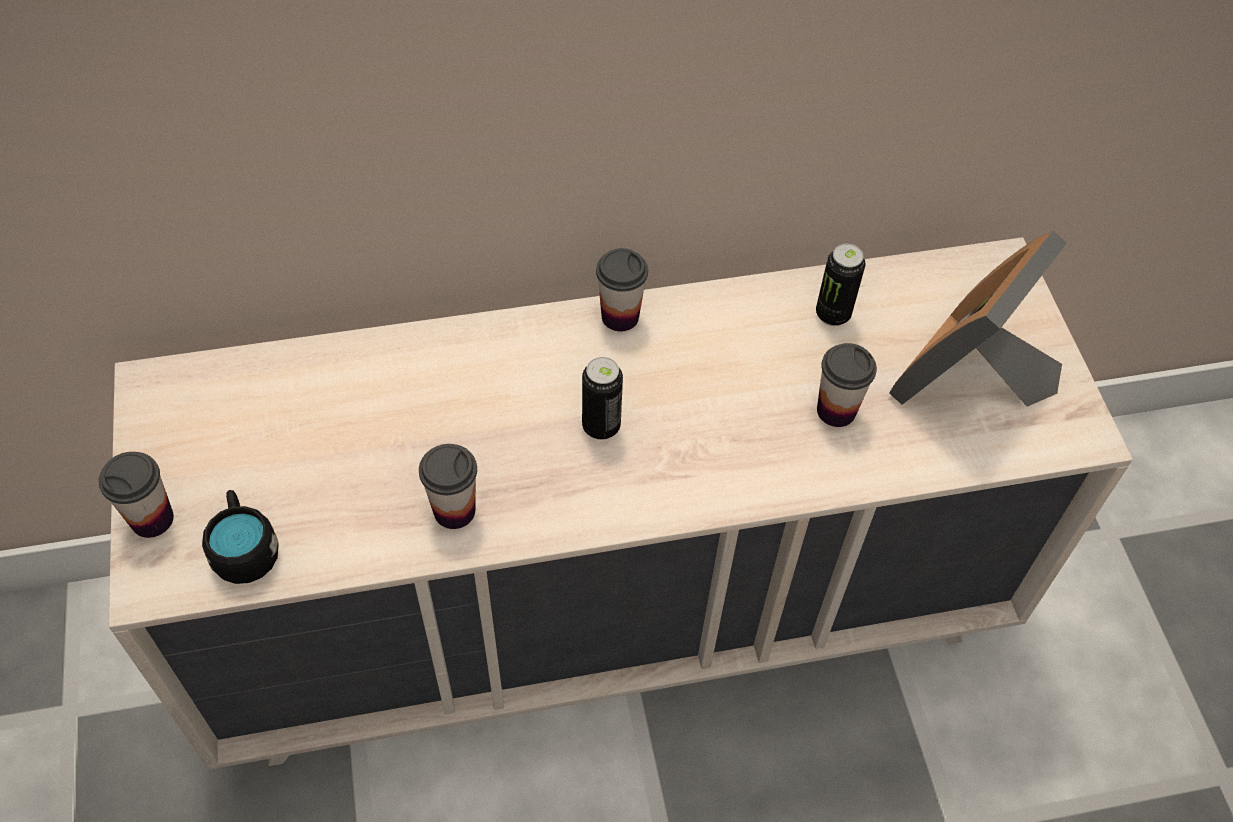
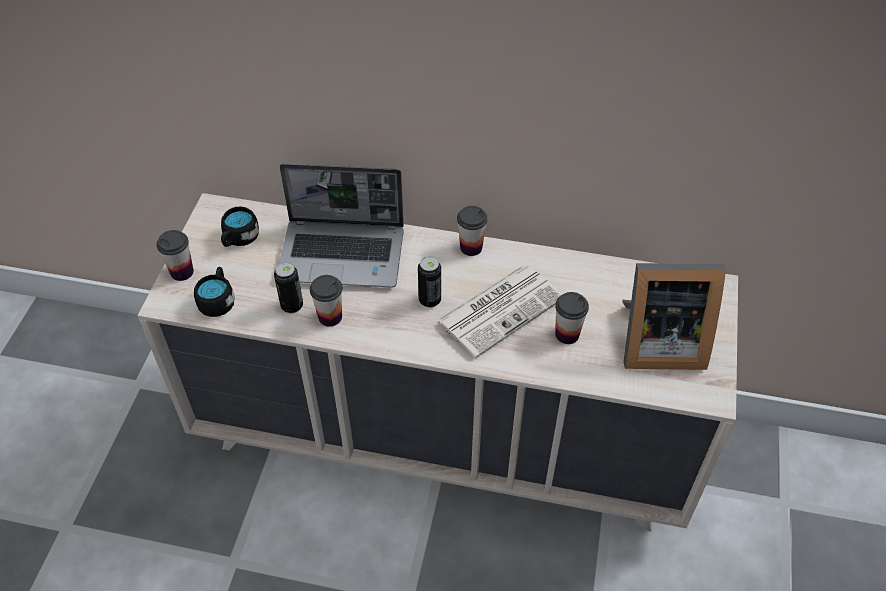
camera: 25 degrees right, 5 degrees down
can [816,244,865,326] -> can moved to [274,262,303,313]
picture frame [889,231,1067,407] -> picture frame turned 150 degrees counterclockwise [622,263,726,370]
none -> black mug [221,206,259,247]
none -> laptop [279,164,404,288]
none -> newspaper [436,265,562,358]

